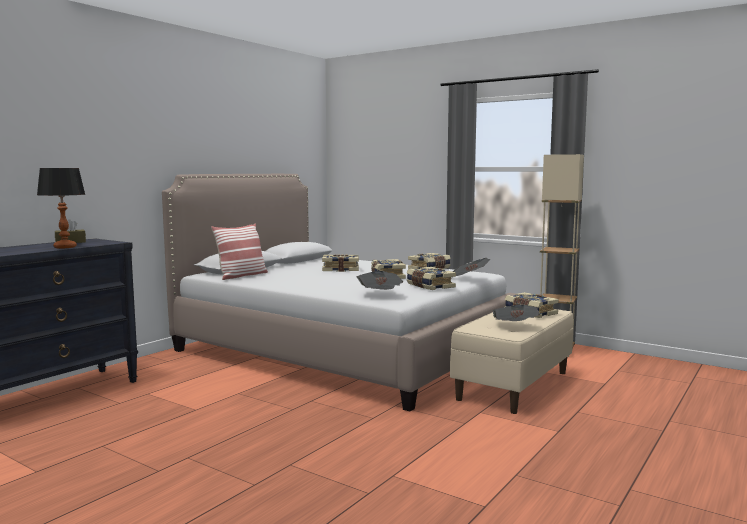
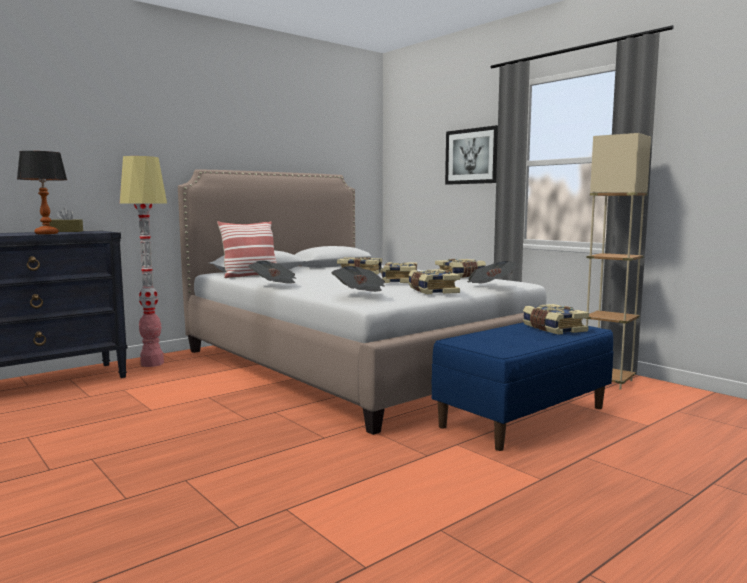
camera: 15 degrees right, 0 degrees up
beige bench [450,309,573,414] -> blue bench [432,322,614,451]
newspaper [492,305,540,321] -> newspaper moved to [248,261,297,284]
none -> floor lamp [120,156,167,367]
none -> picture [445,125,498,185]

